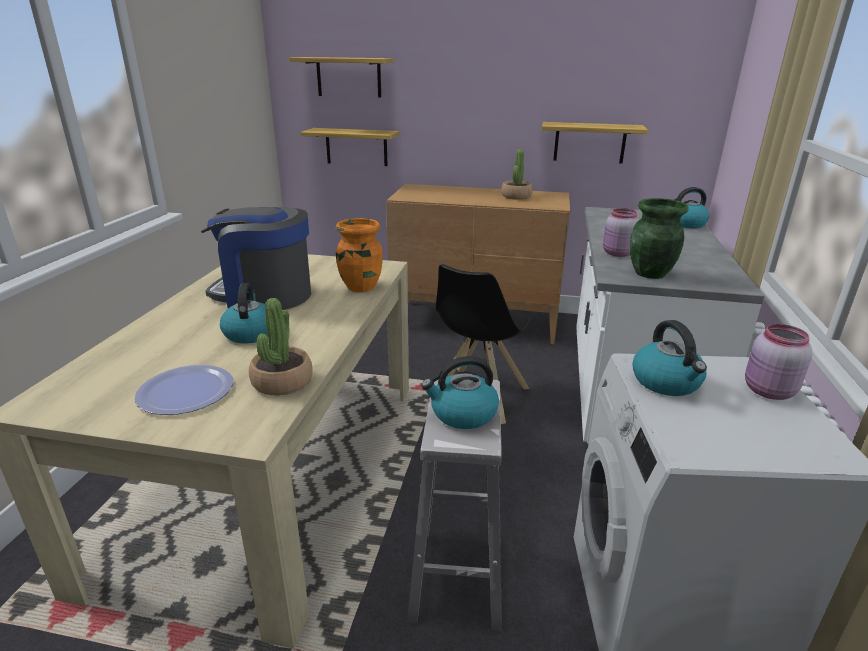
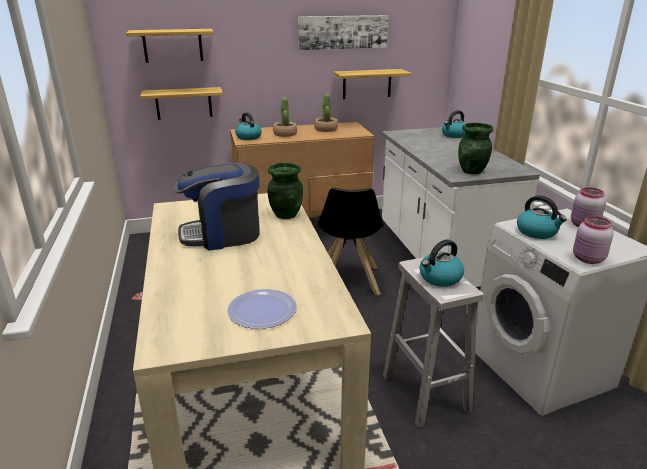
camera: 25 degrees left, 0 degrees up
kettle [220,283,268,343] -> kettle moved to [235,112,262,140]
potted plant [249,298,313,395] -> potted plant moved to [273,97,297,137]
orange vase [336,218,383,292] -> green vase [267,162,303,219]
pink jar [603,208,639,257] -> pink jar moved to [573,216,613,264]
none -> picture [298,15,388,50]

